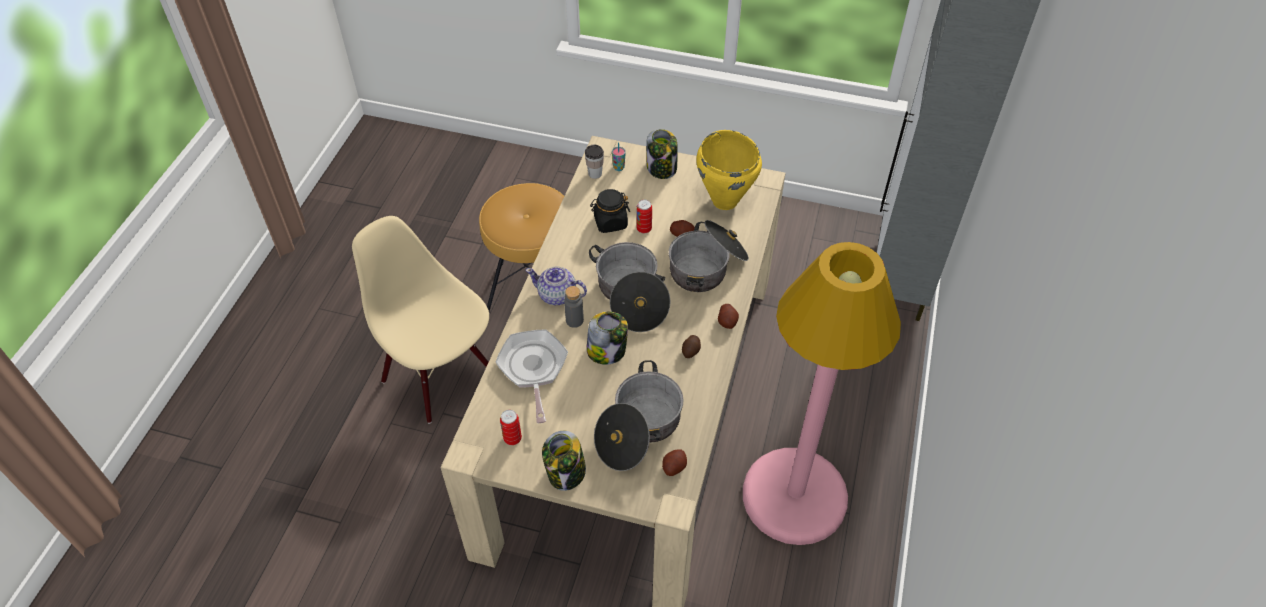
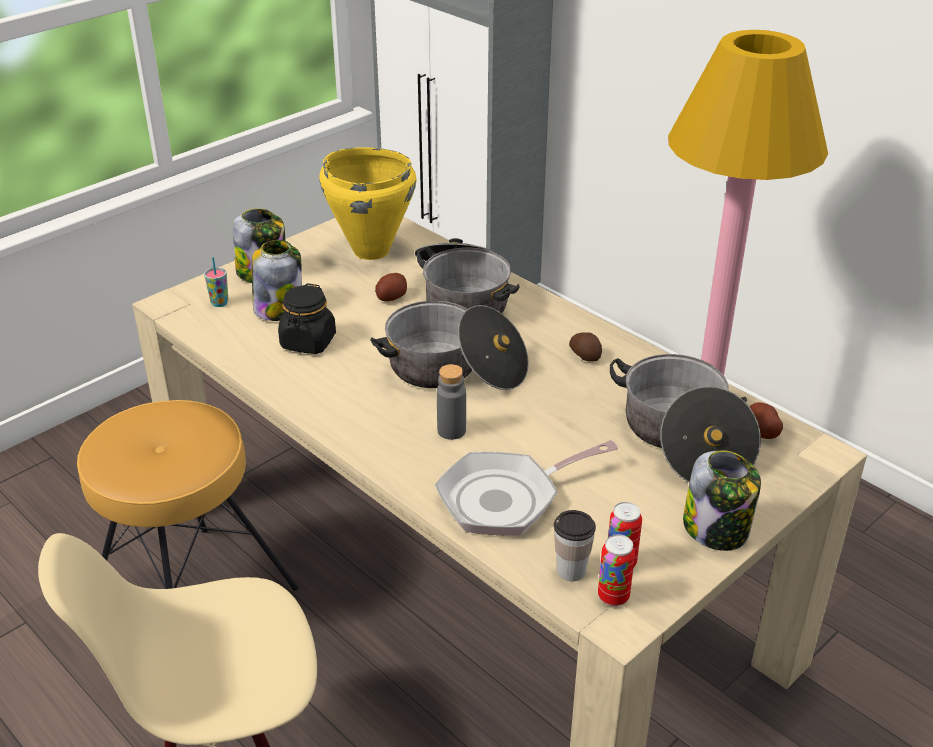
camera: 60 degrees left, 15 degrees down
frying pan [496,329,568,423] -> frying pan turned 45 degrees counterclockwise [435,440,618,536]
teapot [525,266,587,305] -> none
cup [585,144,604,179] -> cup moved to [554,510,596,581]
jar [587,312,628,365] -> jar moved to [252,240,302,321]
can [636,199,652,233] -> can moved to [598,534,635,606]
potato [718,304,739,329] -> none

